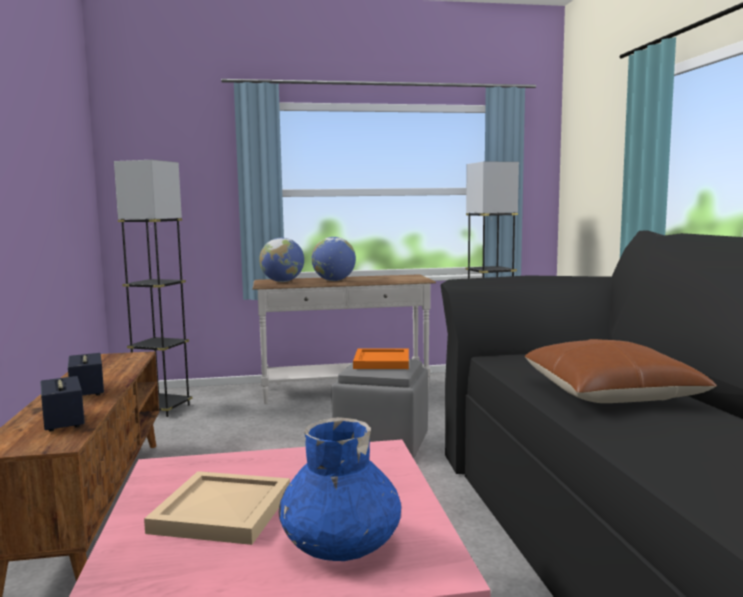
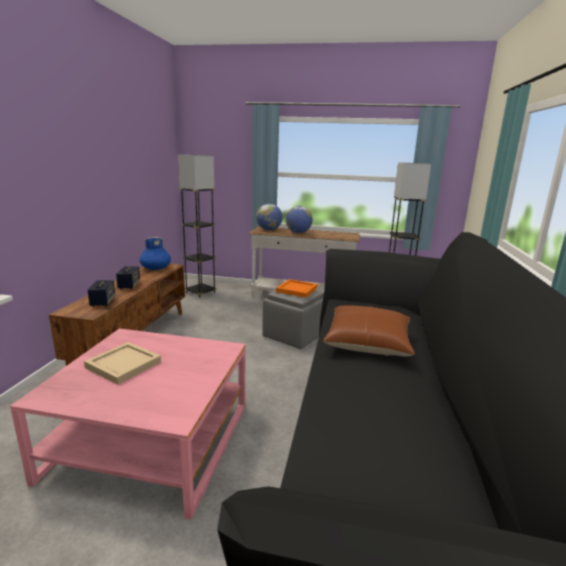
camera: 20 degrees right, 10 degrees up
blue vase [278,417,401,561] -> blue vase moved to [140,237,171,270]

